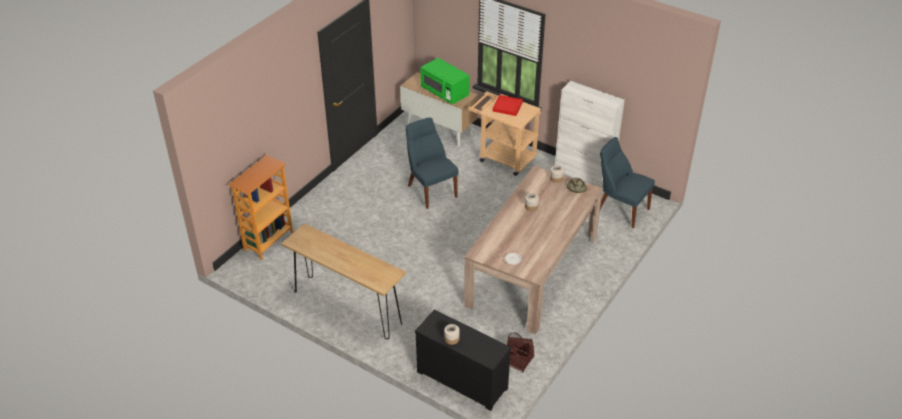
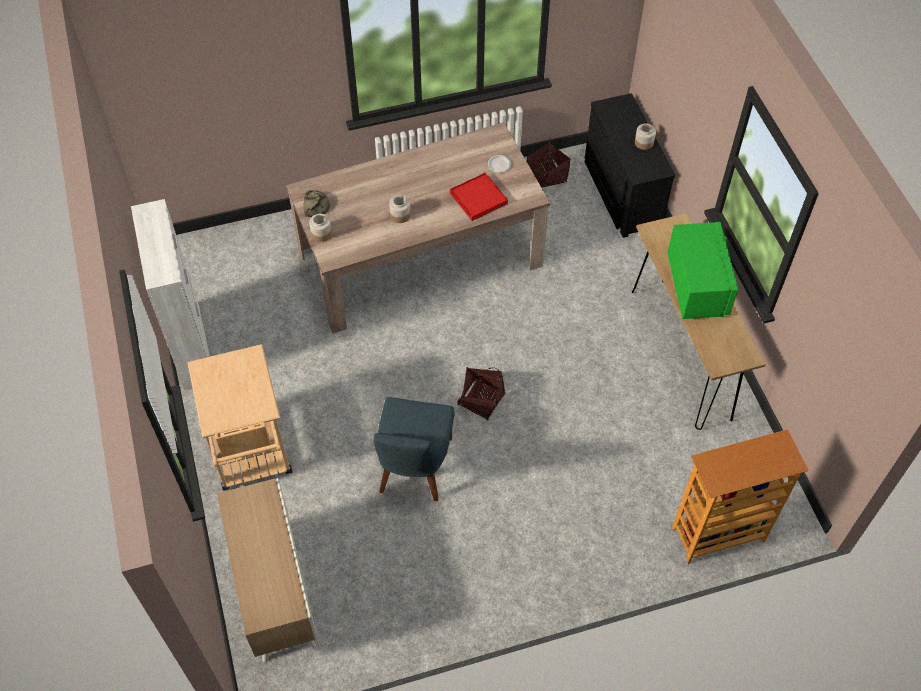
camera: 140 degrees left, 15 degrees up
green microwave [420,58,470,104] -> green microwave moved to [667,222,738,319]
red tray [492,95,523,116] -> red tray moved to [450,173,508,221]
blue chair [600,137,655,228] -> none
none -> basket [457,367,505,420]

